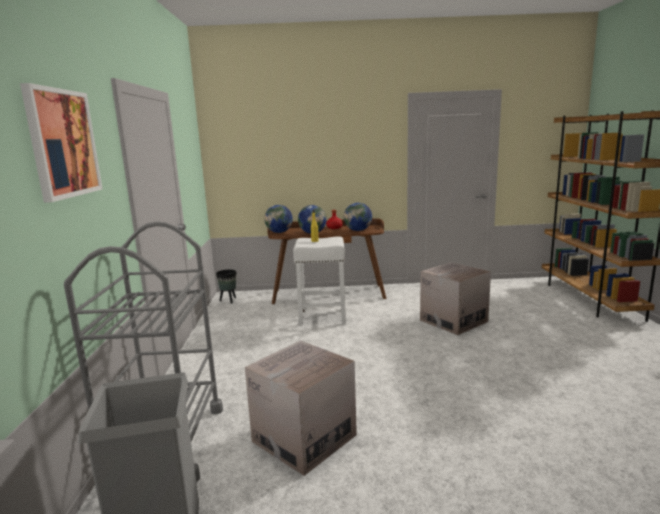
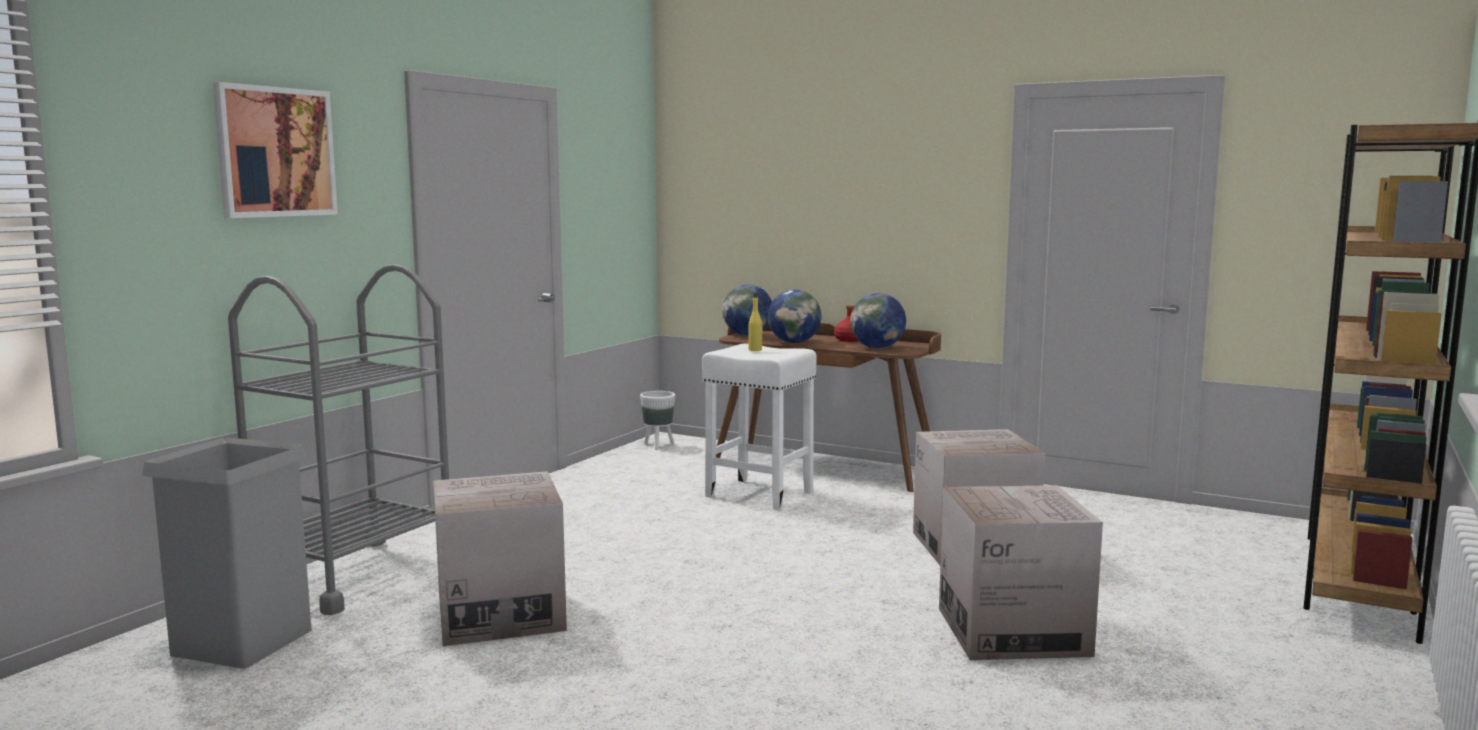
camera: 30 degrees right, 5 degrees down
black planter [216,270,236,304] -> white planter [640,391,675,450]
none -> cardboard box [939,485,1103,660]

